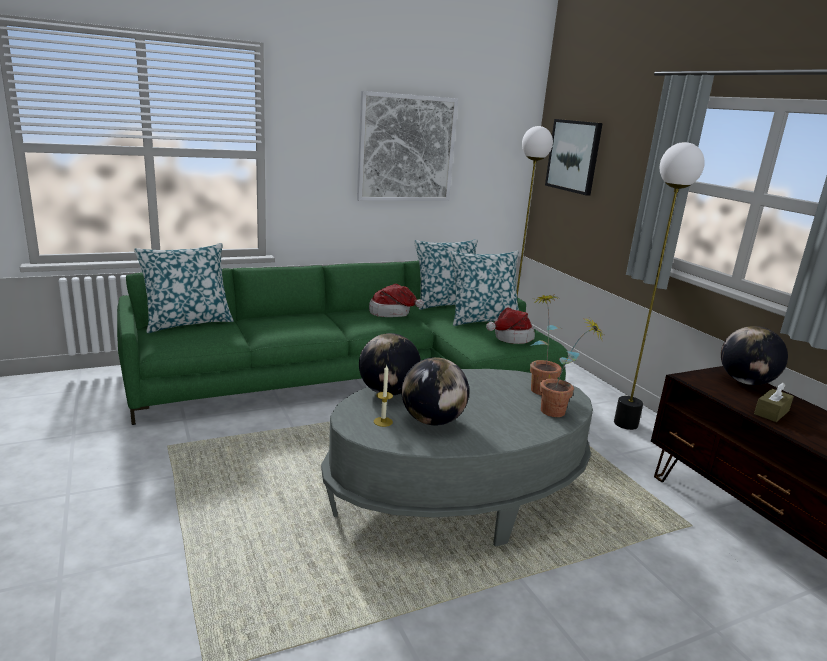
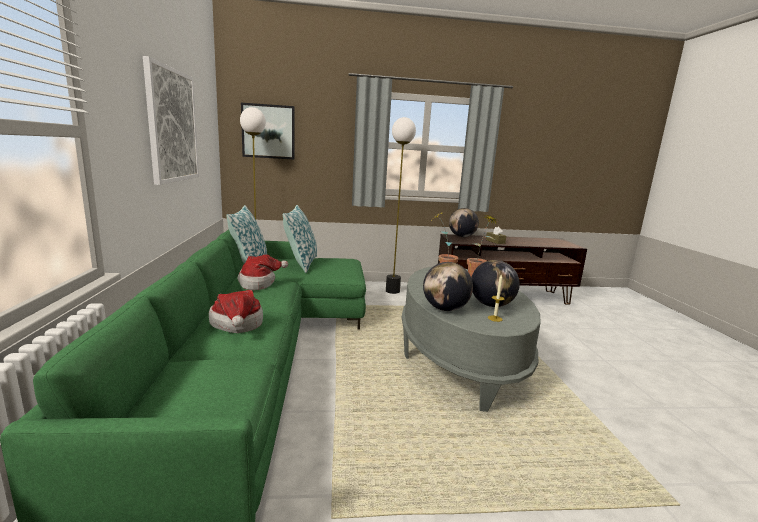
camera: 70 degrees left, 5 degrees down
pillow [134,243,234,333] -> none
hat [486,307,535,344] -> hat moved to [209,290,263,333]

